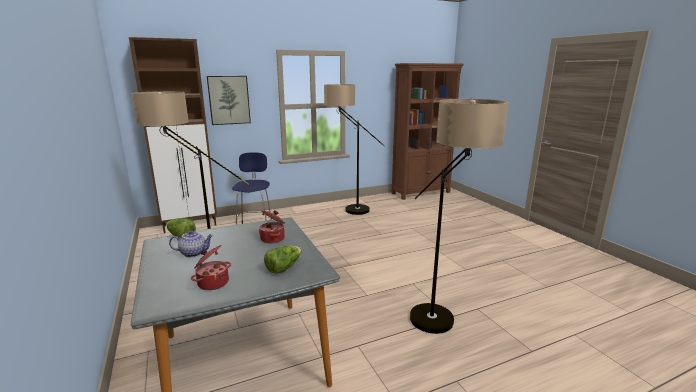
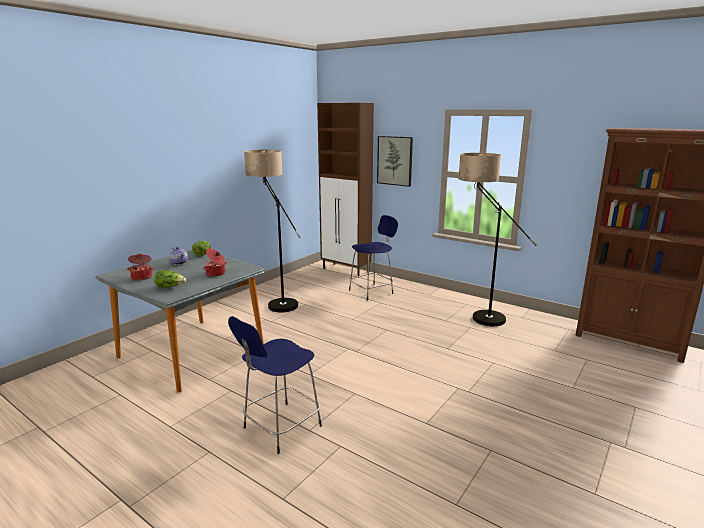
camera: 60 degrees right, 0 degrees up
floor lamp [410,99,509,334] -> blue stool [228,316,322,454]

